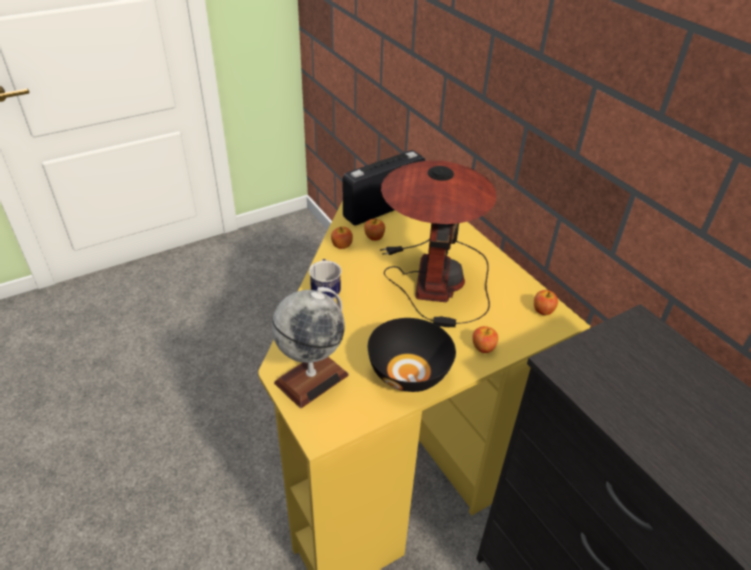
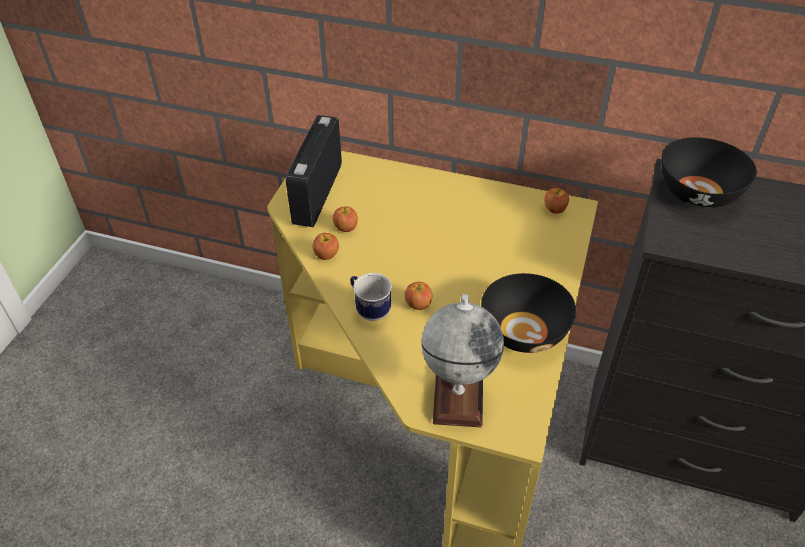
camera: 40 degrees left, 5 degrees up
table lamp [380,161,497,327] -> none
apple [473,326,498,353] -> apple moved to [405,282,432,310]
none -> black bowl [661,137,757,208]

